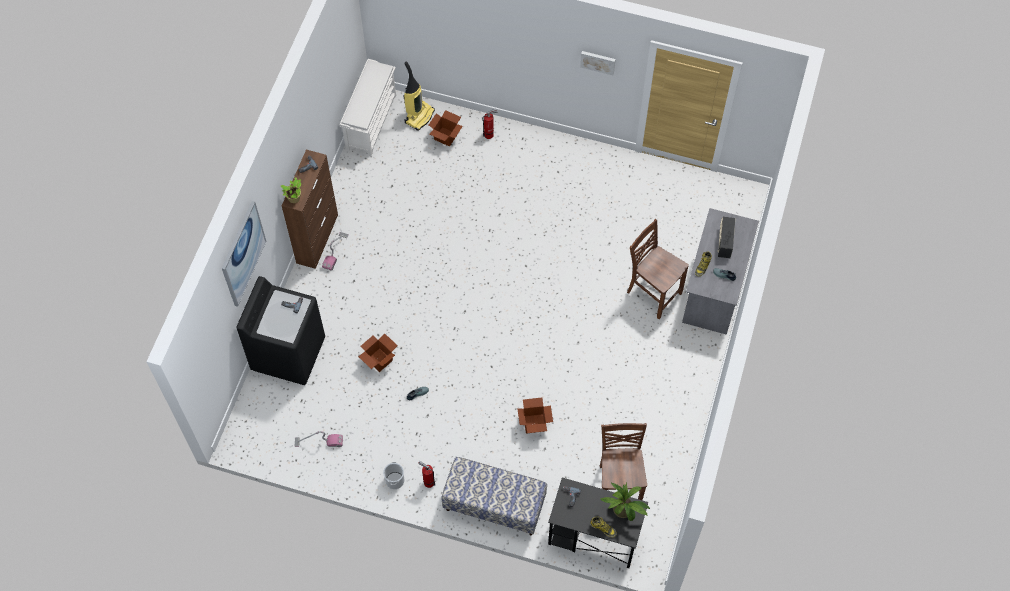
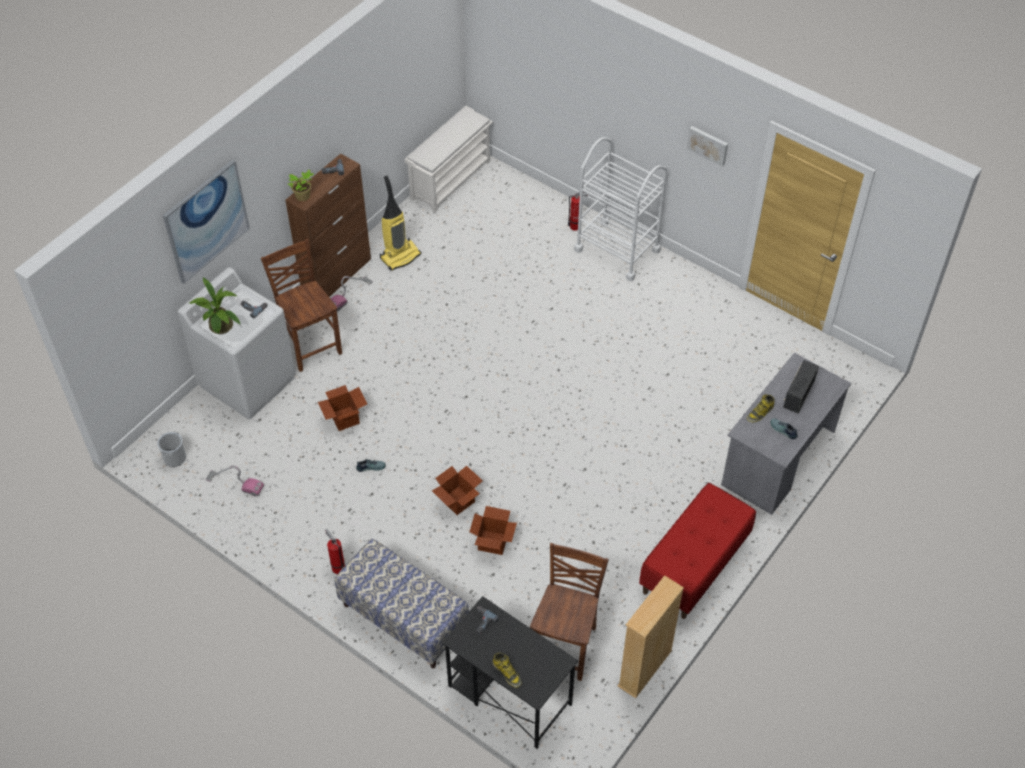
camera: 20 degrees right, 10 degrees down
black washing machine [236,276,325,385] -> white washing machine [178,267,296,419]
bucket [383,462,405,489] -> bucket moved to [157,432,186,467]
vacuum cleaner [403,62,435,131] -> vacuum cleaner moved to [380,176,421,270]
cardboard box [429,110,463,147] -> cardboard box moved to [432,466,483,515]
potted plant [600,482,650,521] -> potted plant moved to [189,277,240,334]
brown chair [627,219,689,319] -> brown chair moved to [261,239,342,372]
none -> white cart [574,137,667,281]
none -> beige bookcase [617,575,684,698]
none -> red bench [639,483,756,619]

